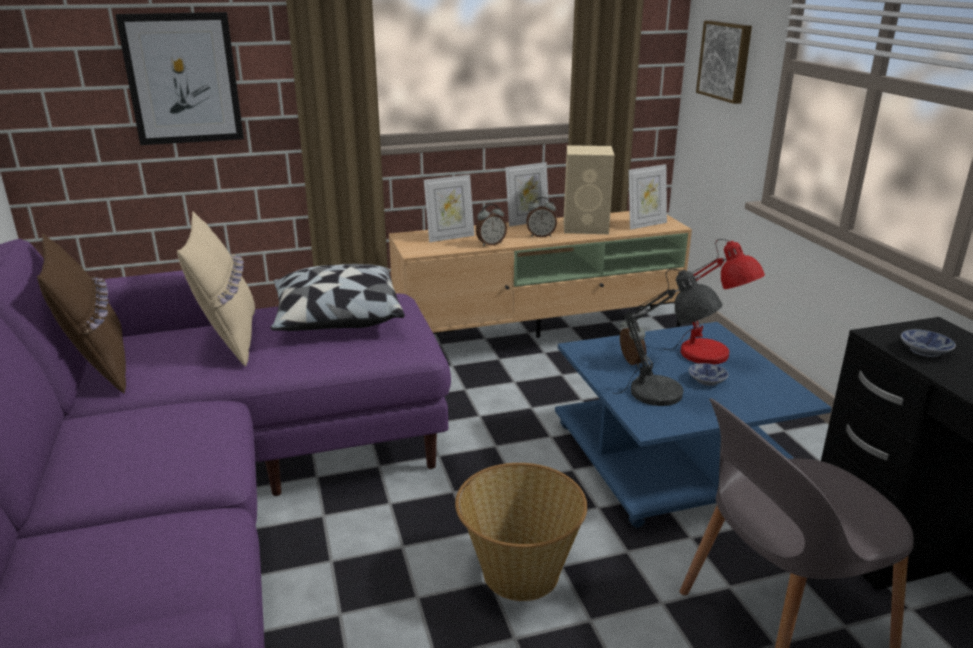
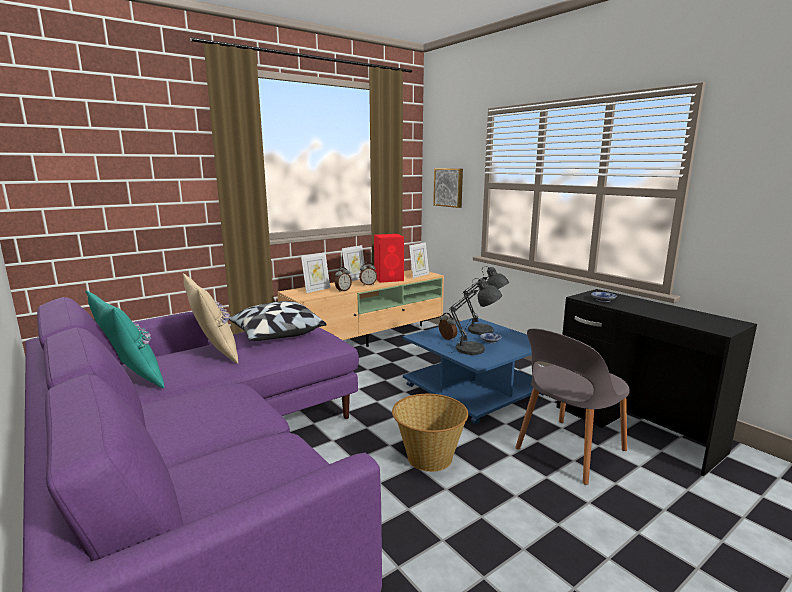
camera: 20 degrees left, 10 degrees down
brown pillow [37,234,126,394] -> turquoise pillow [85,291,164,388]
picture [115,12,244,145] -> none
beige speaker [564,145,614,234] -> red speaker [374,234,404,283]
red table lamp [665,239,765,364] -> grey table lamp [463,267,509,335]

